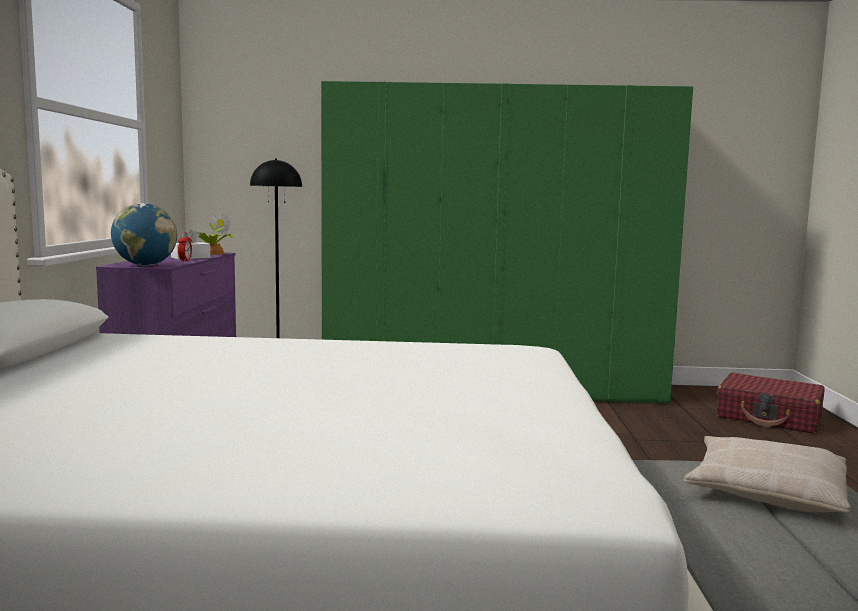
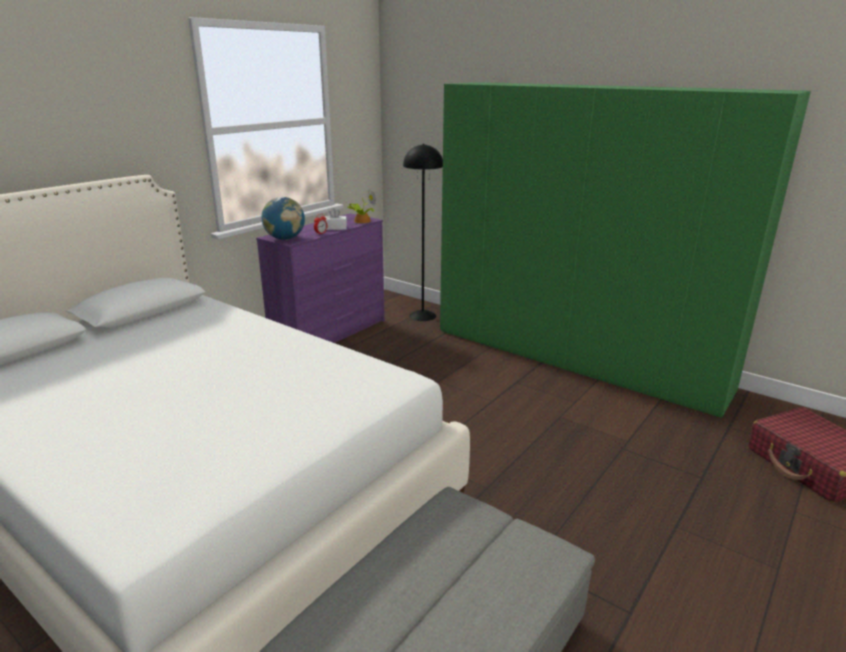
camera: 35 degrees right, 15 degrees up
beige pillow [684,436,851,513] -> none

